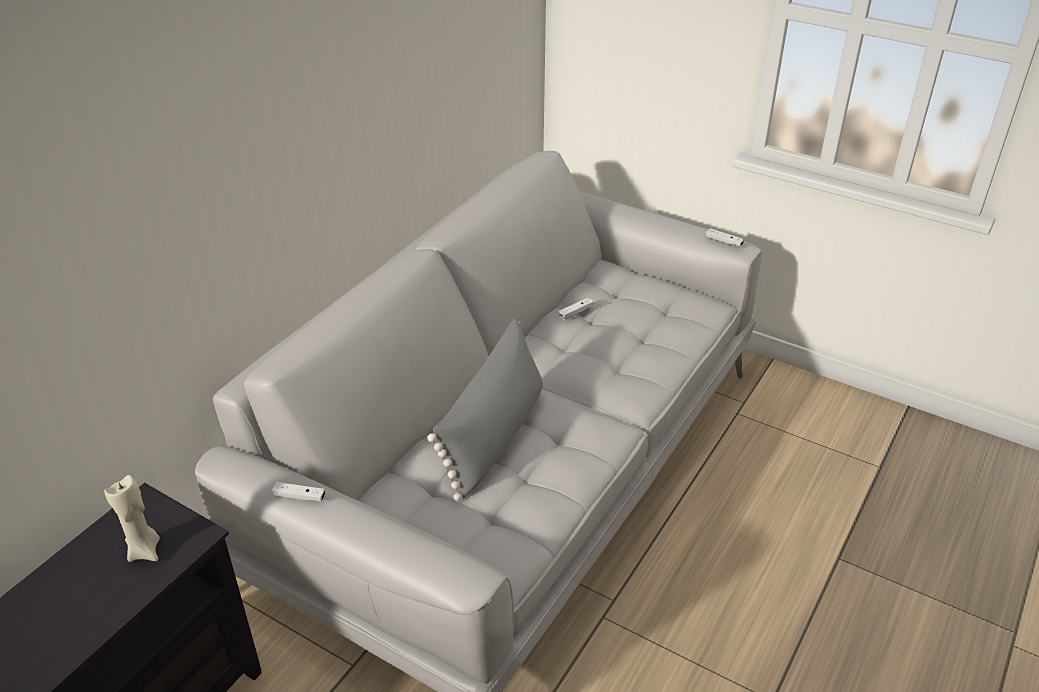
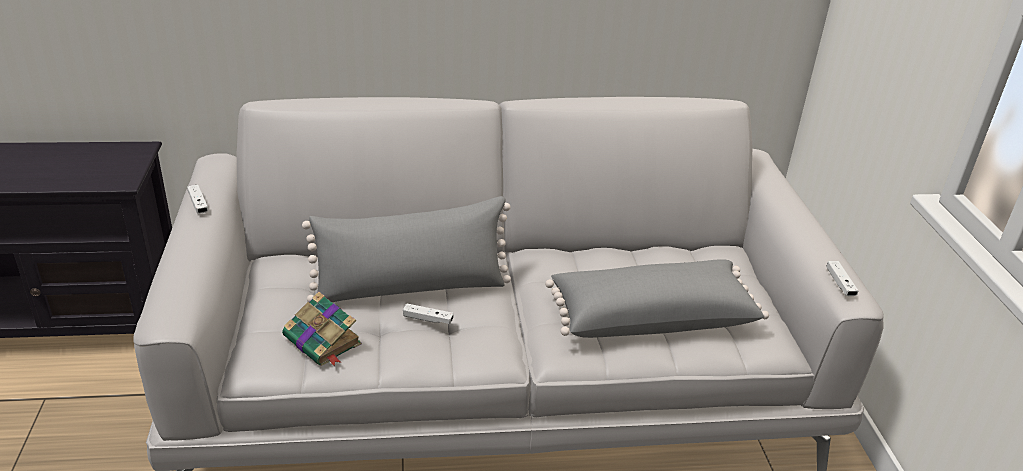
camera: 50 degrees right, 5 degrees down
beige candle [104,475,160,562] -> none
white game controller [559,298,594,320] -> white game controller moved to [403,304,453,324]
none -> book [282,292,362,366]
none -> grey pillow [545,259,769,338]

